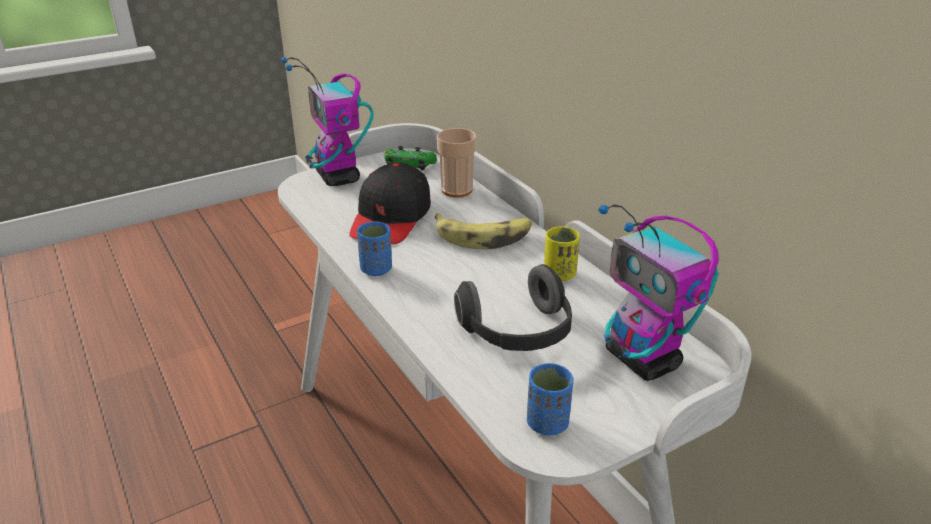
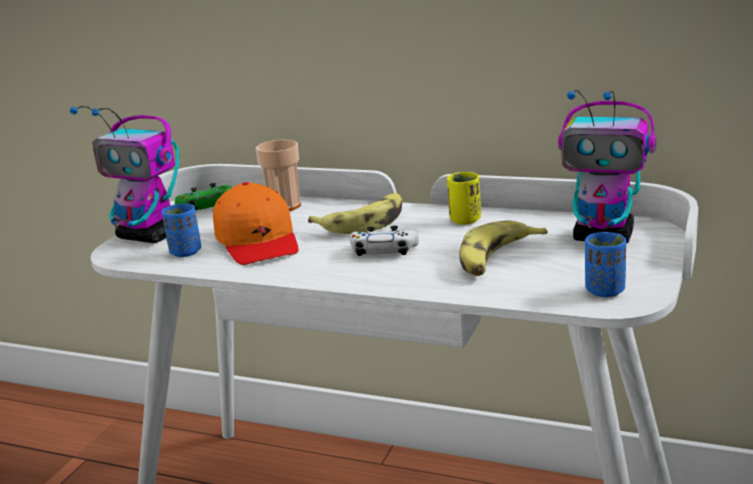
camera: 35 degrees left, 10 degrees down
black cap [349,162,431,244] -> orange cap [213,182,299,265]
blue cup [357,222,392,276] -> blue cup moved to [162,204,201,257]
headphones [454,264,572,351] -> banana [459,221,548,276]
none -> white game controller [350,226,419,256]

